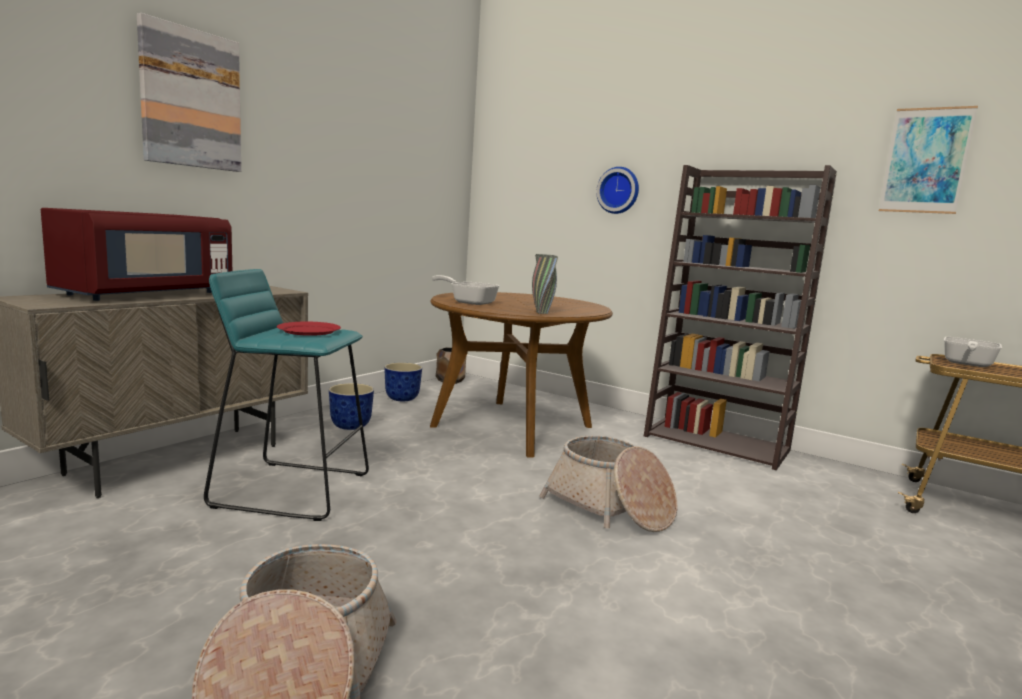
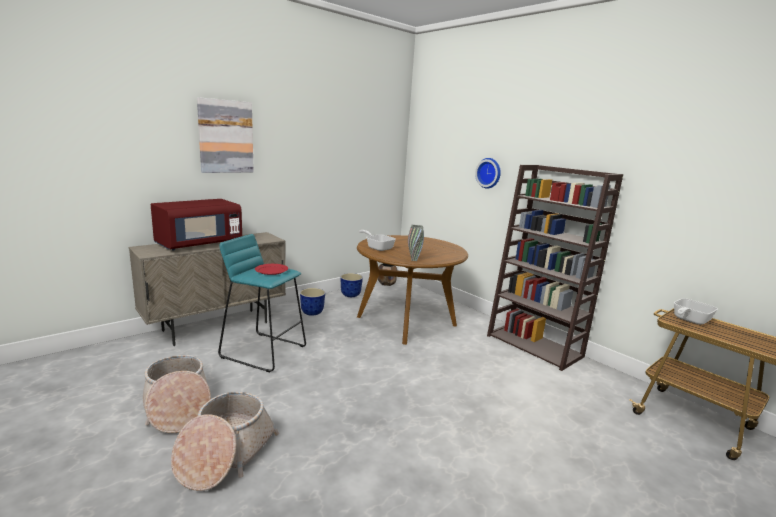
camera: 15 degrees right, 5 degrees up
basket [539,436,677,532] -> basket moved to [143,355,211,433]
picture [879,106,978,214] -> none

